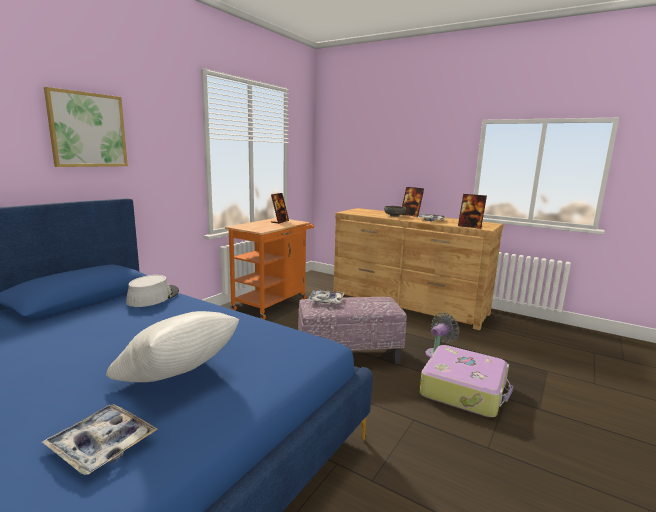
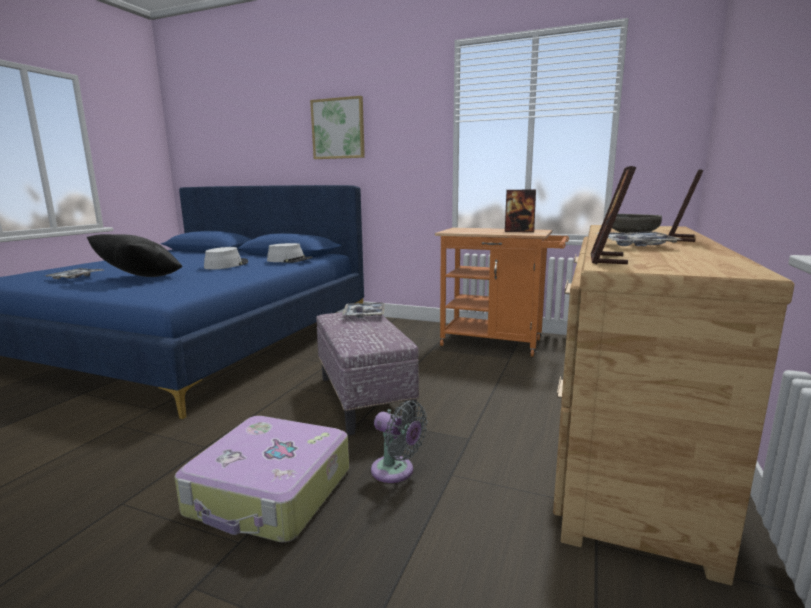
camera: 80 degrees right, 0 degrees up
white pillow [106,311,239,382] -> black pillow [87,234,182,277]
none -> grey hat [204,247,248,270]

